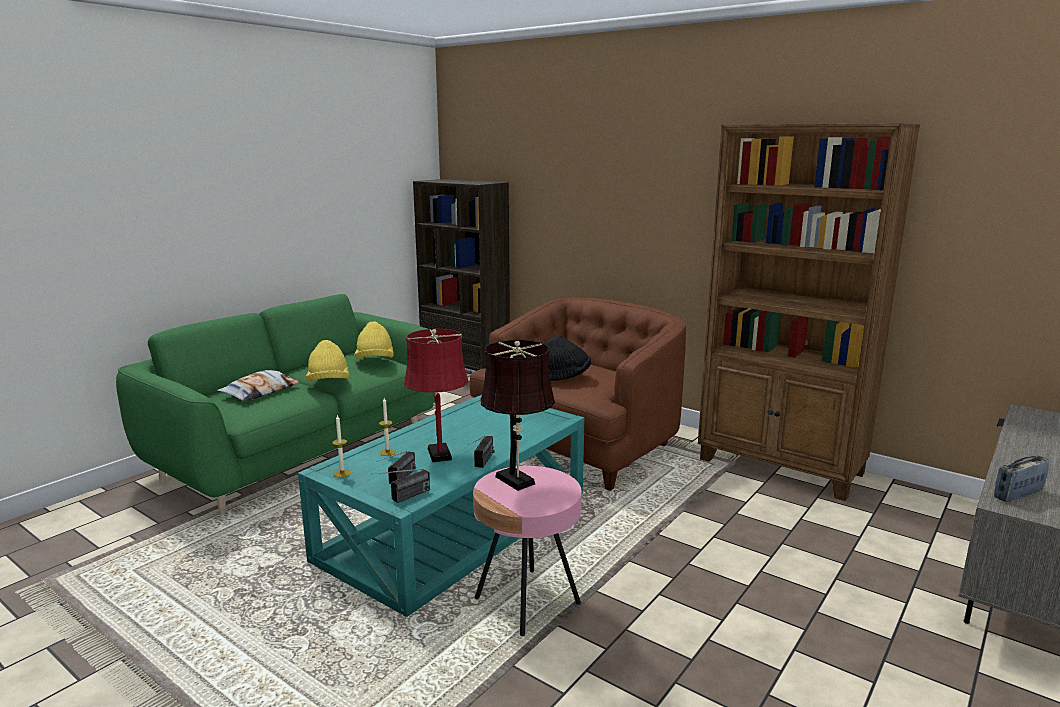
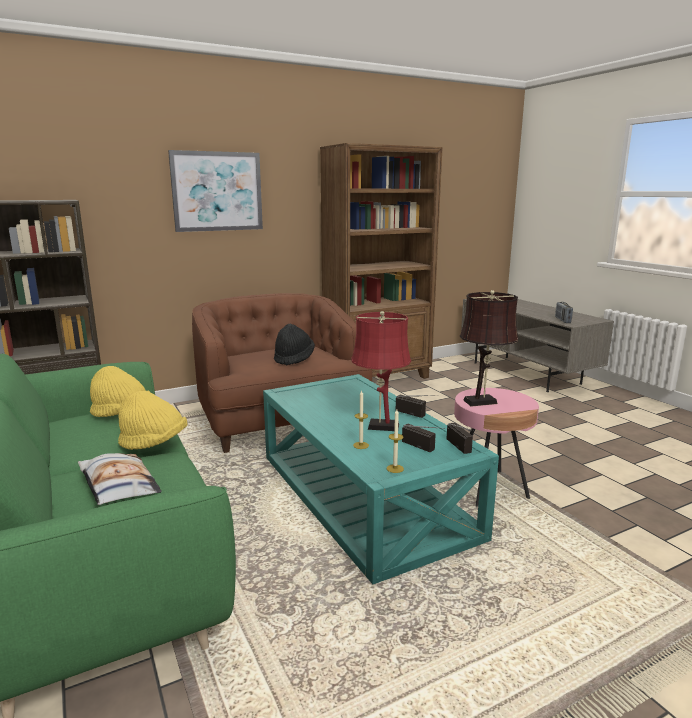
camera: 65 degrees left, 0 degrees up
none -> picture [168,150,263,232]

